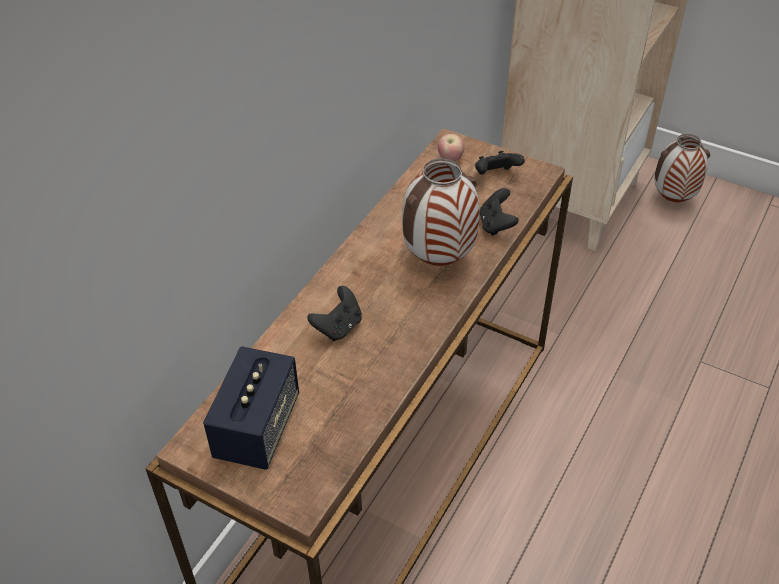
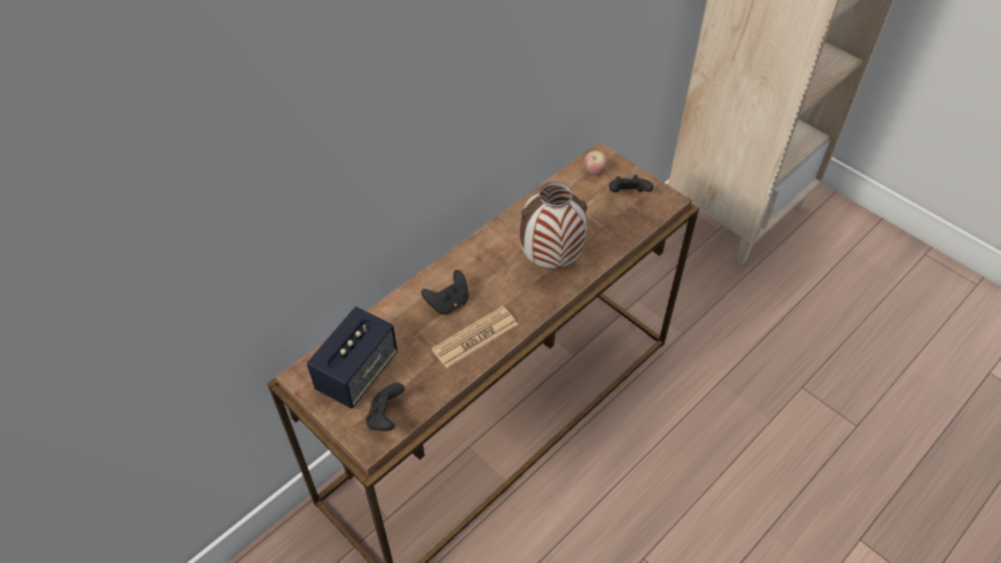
camera: 15 degrees right, 5 degrees up
black game controller [479,188,519,236] -> black game controller moved to [366,383,405,431]
vase [654,134,710,202] -> none
none -> newspaper [431,306,518,368]

